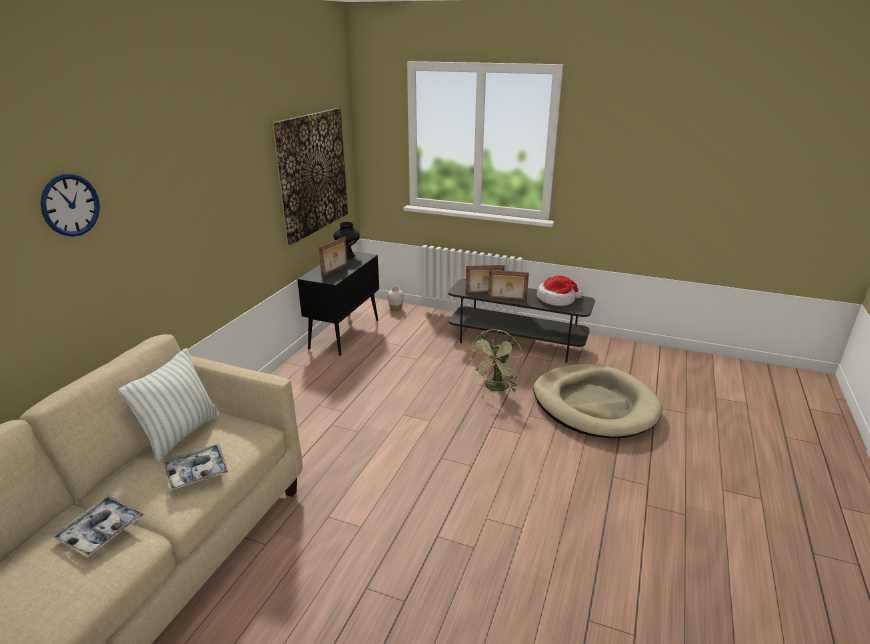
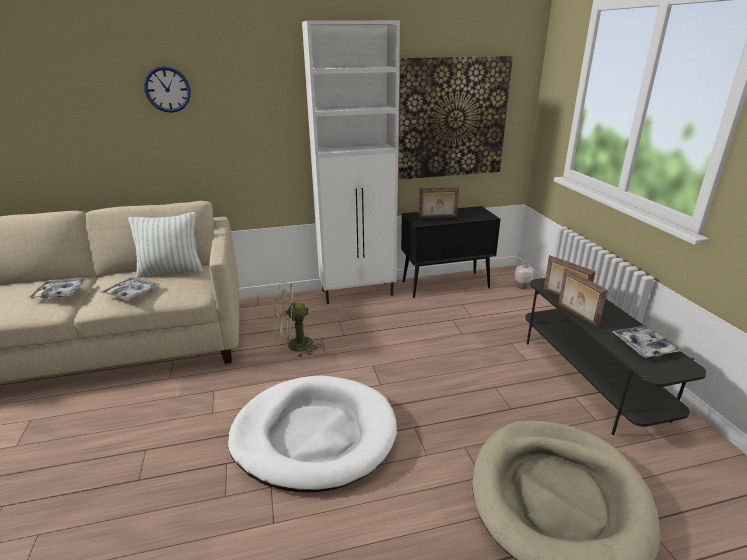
camera: 55 degrees right, 0 degrees up
black vase [334,222,360,259] -> none
green fan [469,330,523,392] -> green fan moved to [274,282,318,357]
hat [537,275,583,306] -> tray [612,325,684,358]
none -> white dog bed [228,376,397,492]
none -> white cabinet [302,20,400,304]

